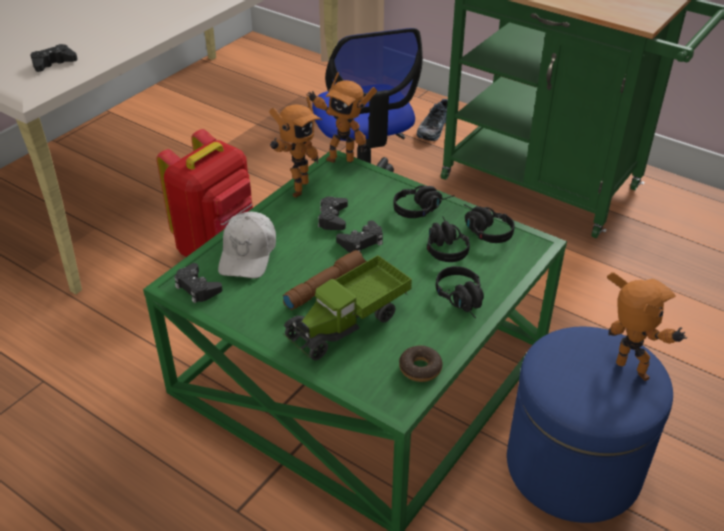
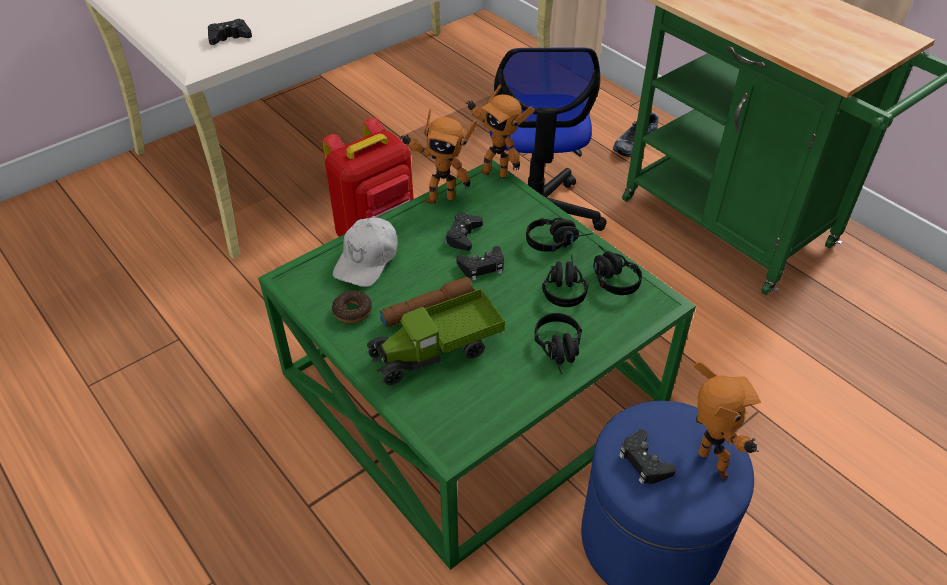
camera: 15 degrees right, 5 degrees up
black game controller [174,263,222,303] -> black game controller moved to [619,429,676,484]
toy robot [269,96,322,198] -> toy robot turned 45 degrees clockwise [400,109,477,204]
donut [399,345,443,382] -> donut moved to [332,291,372,323]

